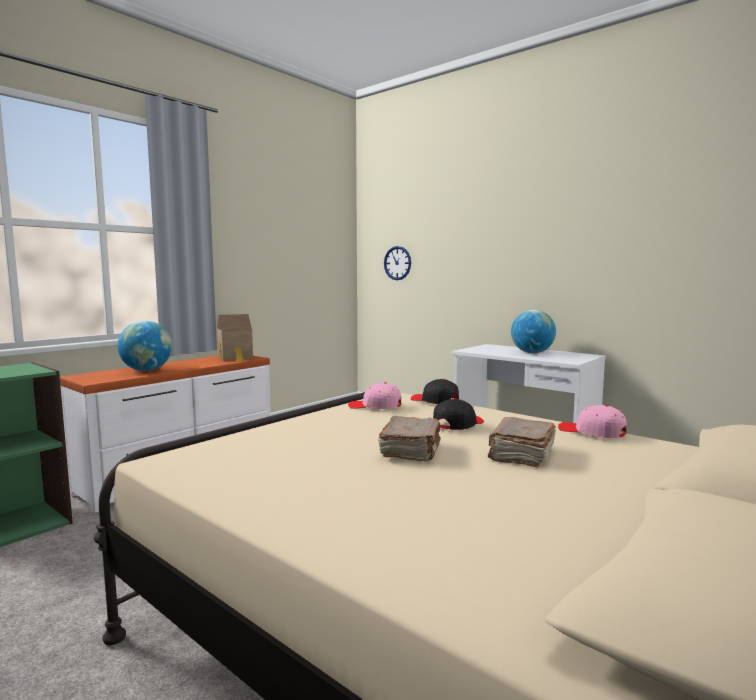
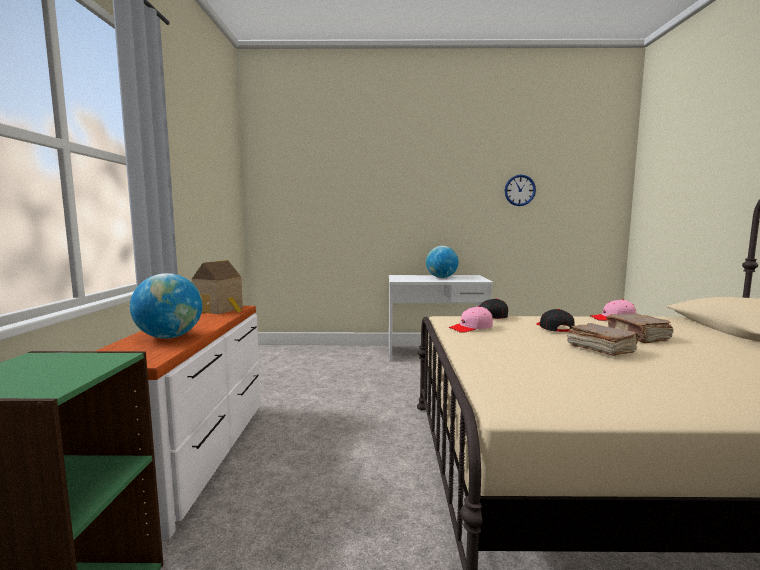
camera: 40 degrees left, 0 degrees up
wall clock [384,246,411,280] -> wall clock moved to [504,174,536,206]

